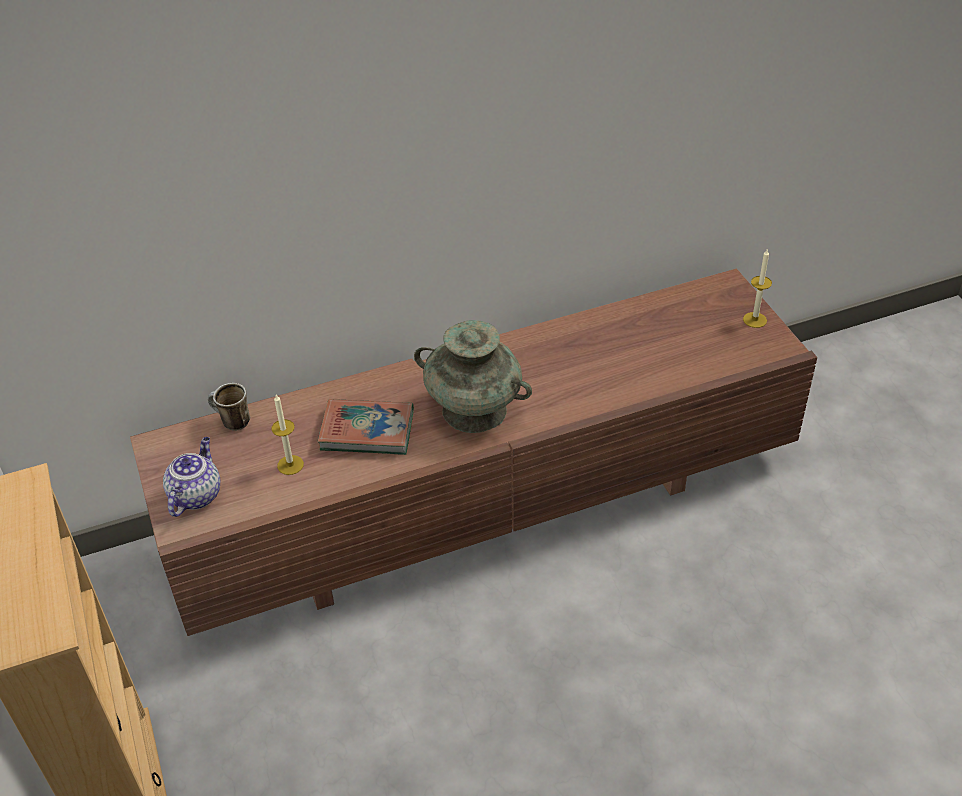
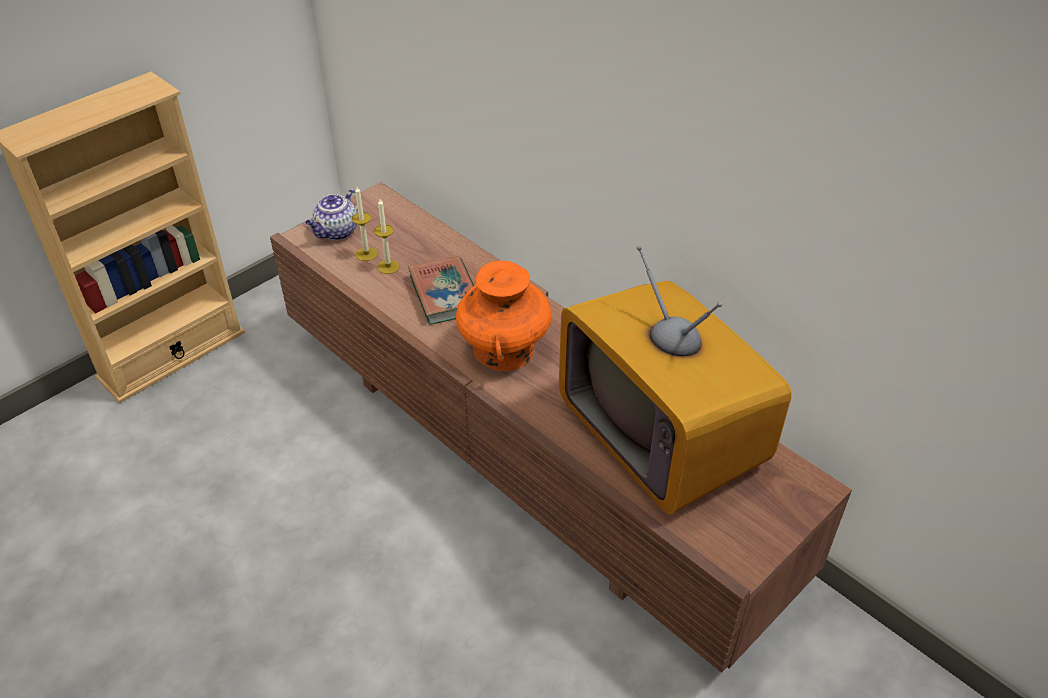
camera: 65 degrees right, 0 degrees up
teapot [163,437,220,517] -> teapot turned 135 degrees clockwise [305,189,358,240]
mug [208,383,250,431] -> none
turquoise vase [414,320,532,433] -> orange vase [456,261,551,371]
candle [743,250,772,328] -> candle moved to [352,187,378,261]
none -> television [559,245,791,514]

